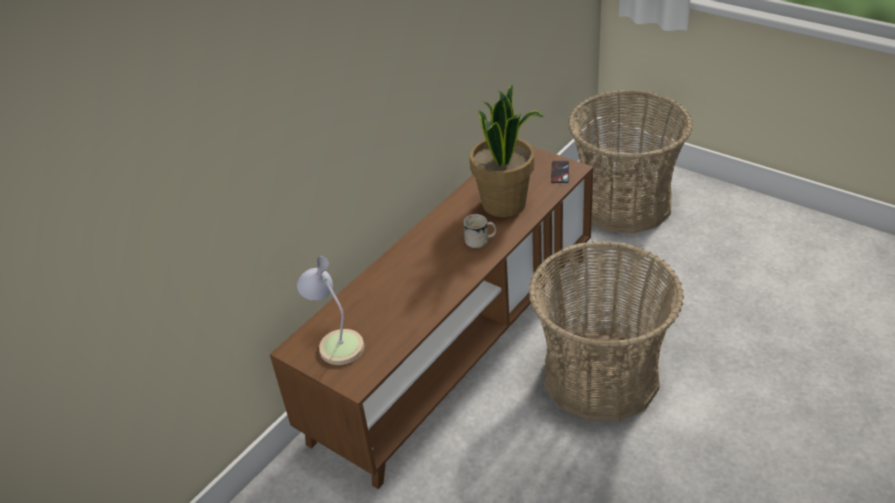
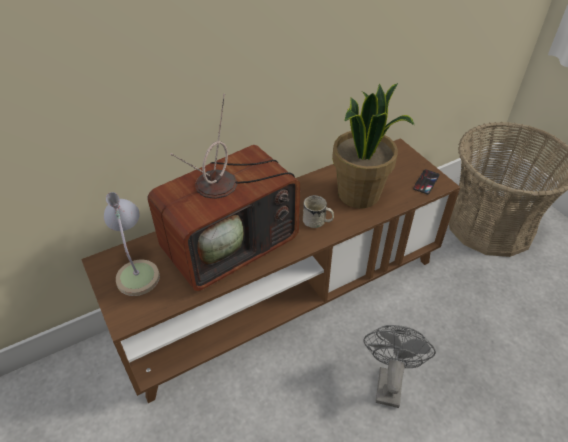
camera: 20 degrees right, 5 degrees up
basket [528,241,684,421] -> grey fan [363,325,436,408]
none -> television [148,94,300,291]

